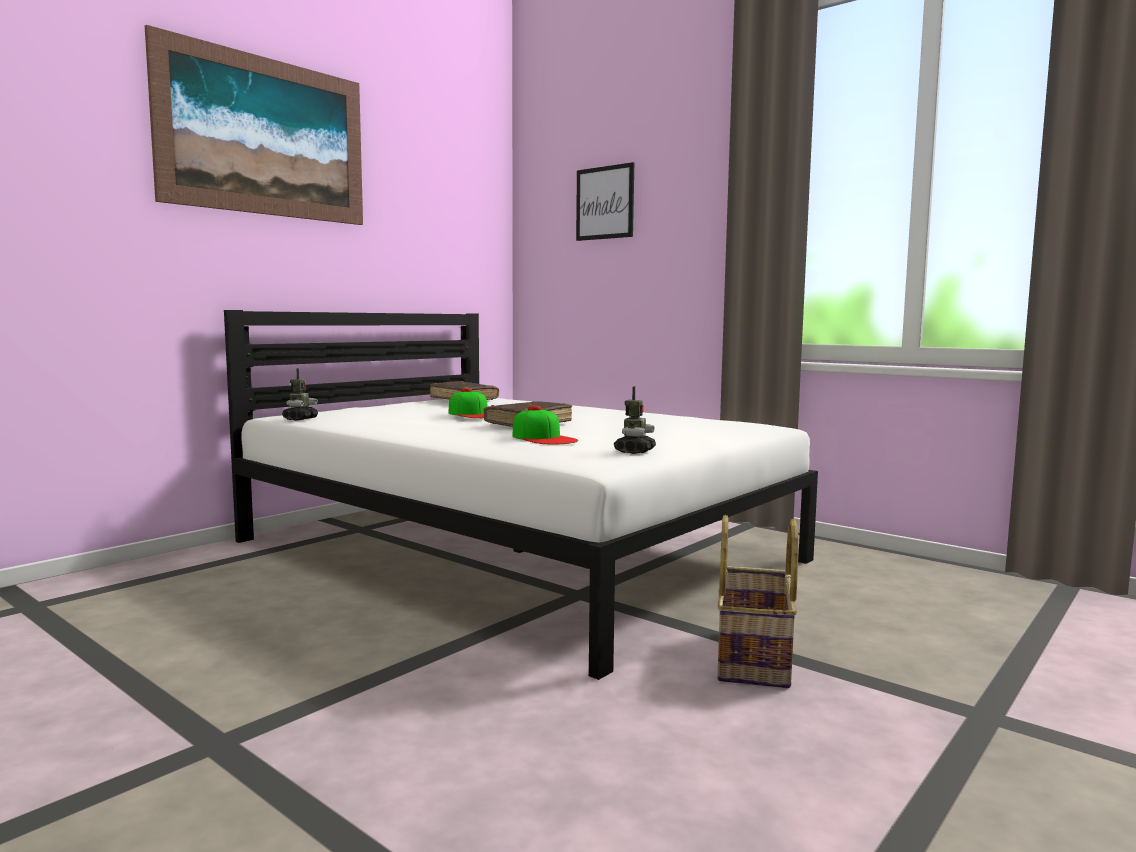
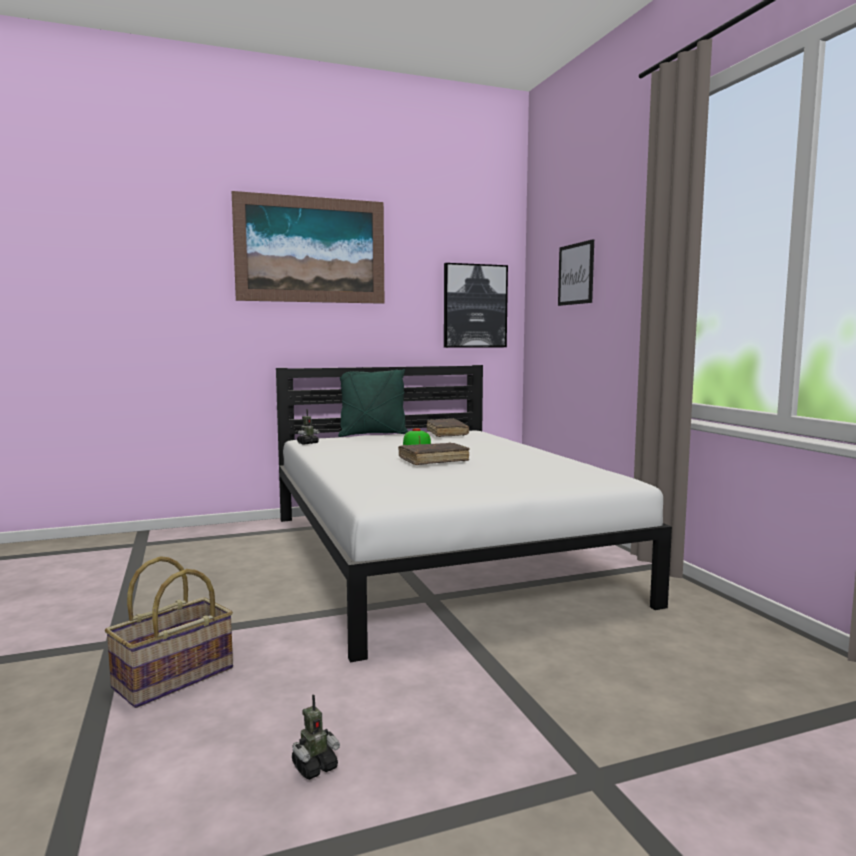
camera: 30 degrees right, 0 degrees up
cap [513,406,578,445] -> none
toy robot [614,386,656,454] -> toy robot moved to [292,694,340,780]
basket [717,515,798,688] -> basket moved to [105,556,233,708]
none -> green pillow [338,369,408,437]
none -> picture [444,263,508,348]

